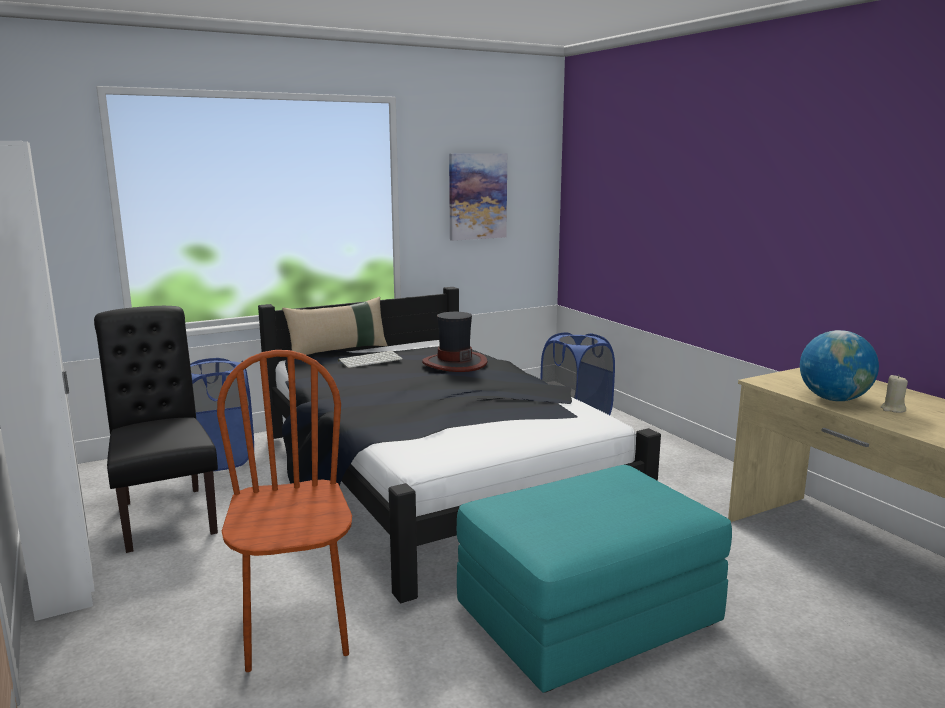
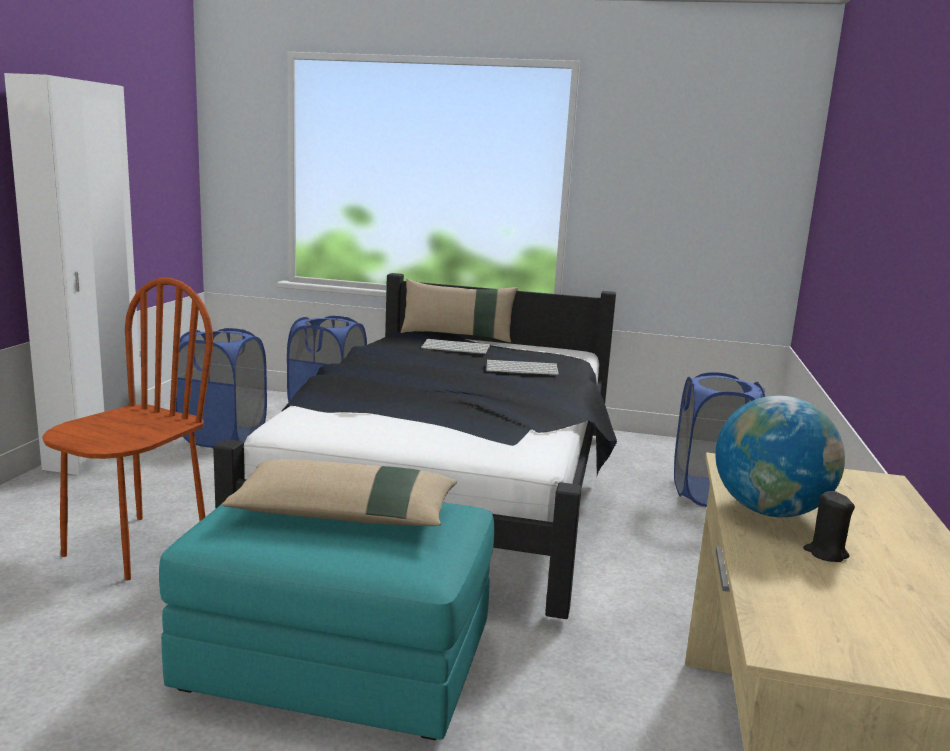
camera: 40 degrees right, 0 degrees up
black chair [94,306,218,553] -> blue laundry basket [175,328,267,448]
hat [422,312,487,372] -> keyboard [486,360,559,375]
picture [449,153,507,241] -> none
beige candle [881,375,908,413] -> black candle [803,491,855,562]
none -> beige pillow [222,459,457,526]

